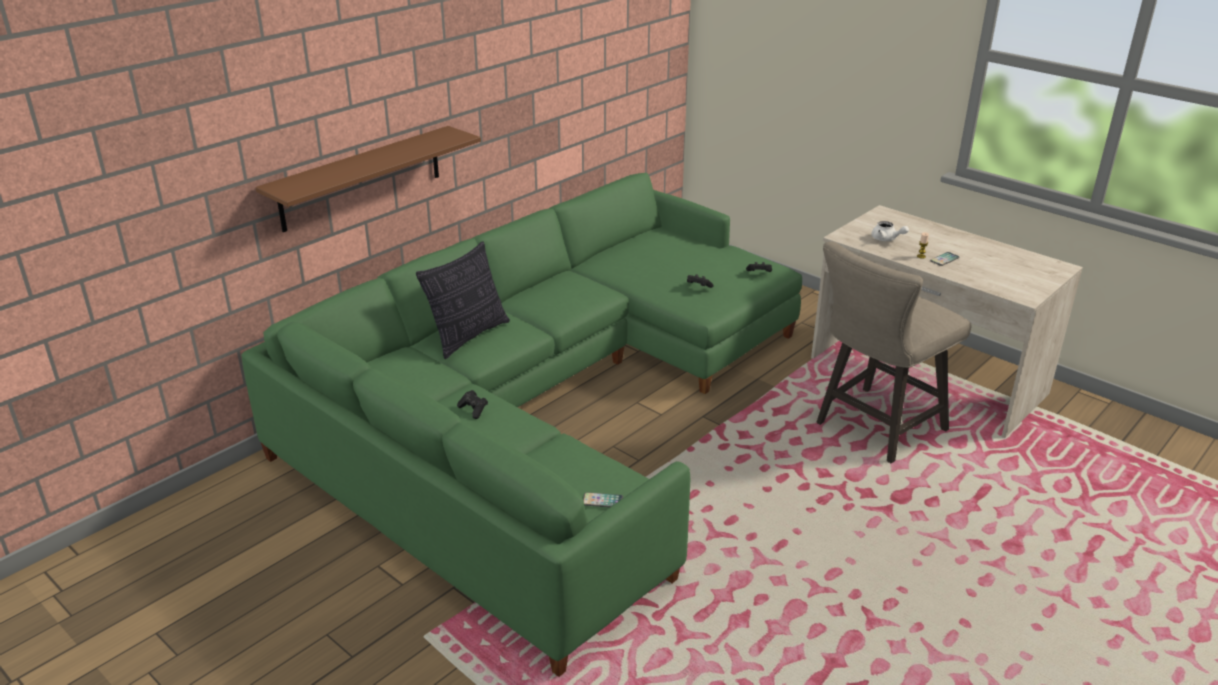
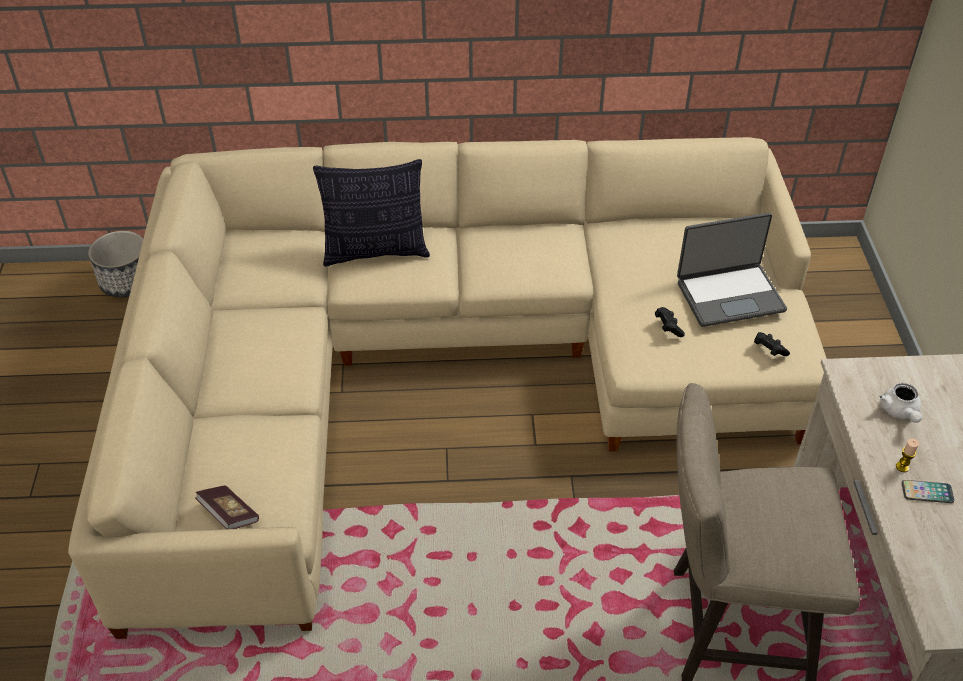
camera: 45 degrees right, 15 degrees up
green sofa [241,173,802,677] -> beige sofa [68,137,827,639]
brown shelf [255,126,481,232] -> none
black game controller [457,390,488,419] -> none
phone [583,492,623,507] -> book [195,485,259,529]
none -> planter [88,231,143,297]
none -> laptop [677,213,787,327]

